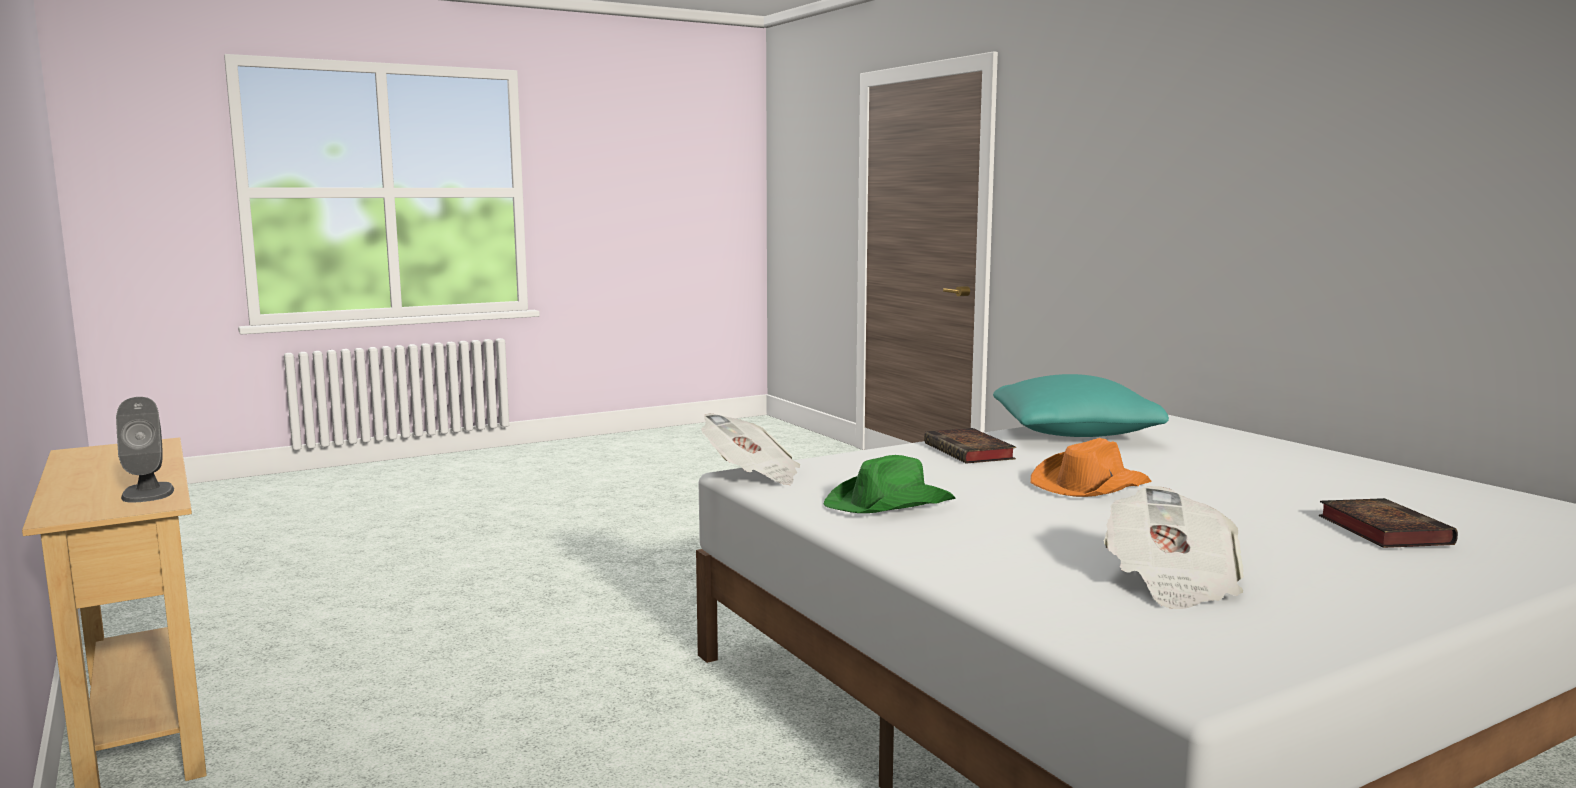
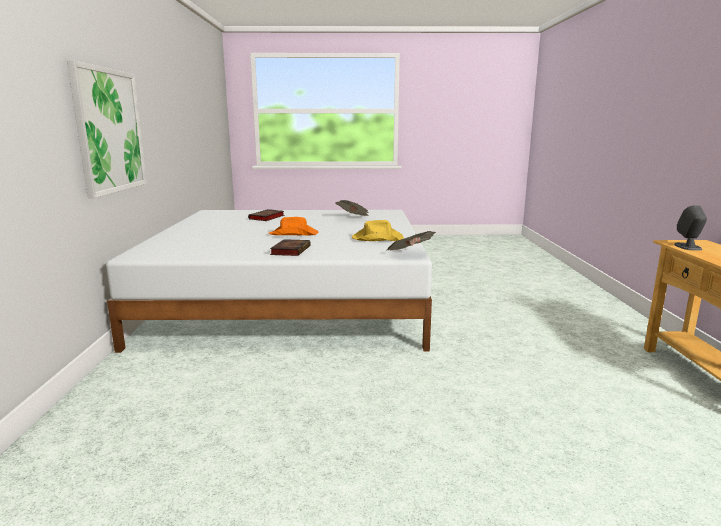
camera: 150 degrees left, 5 degrees up
green hat [823,455,956,513] -> yellow hat [352,220,404,241]
turquoise pillow [993,374,1169,437] -> none
none -> picture [67,60,147,198]

